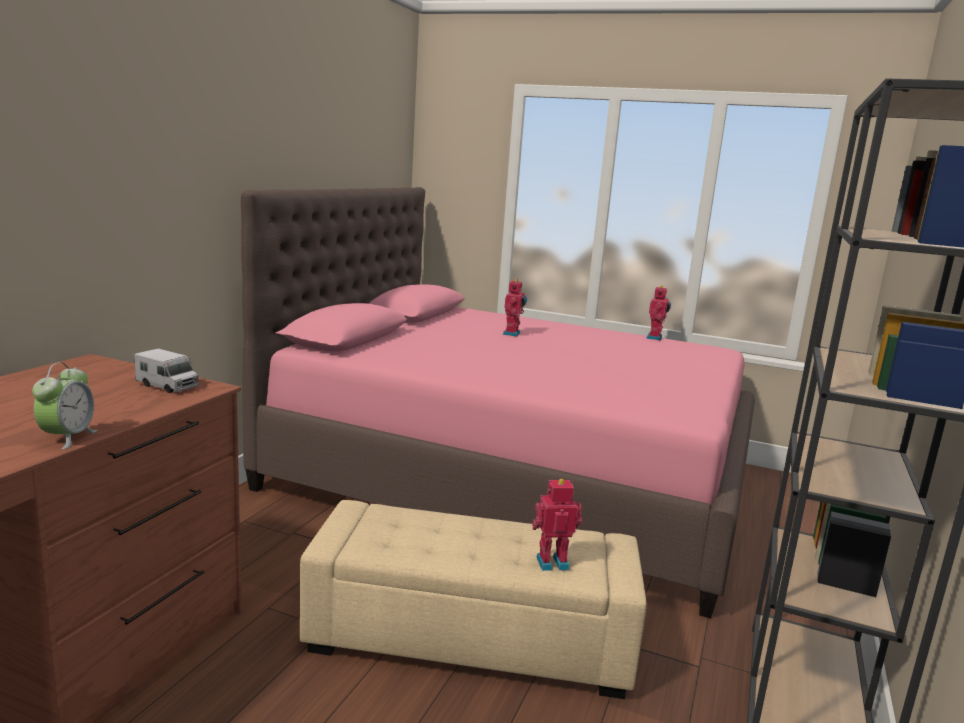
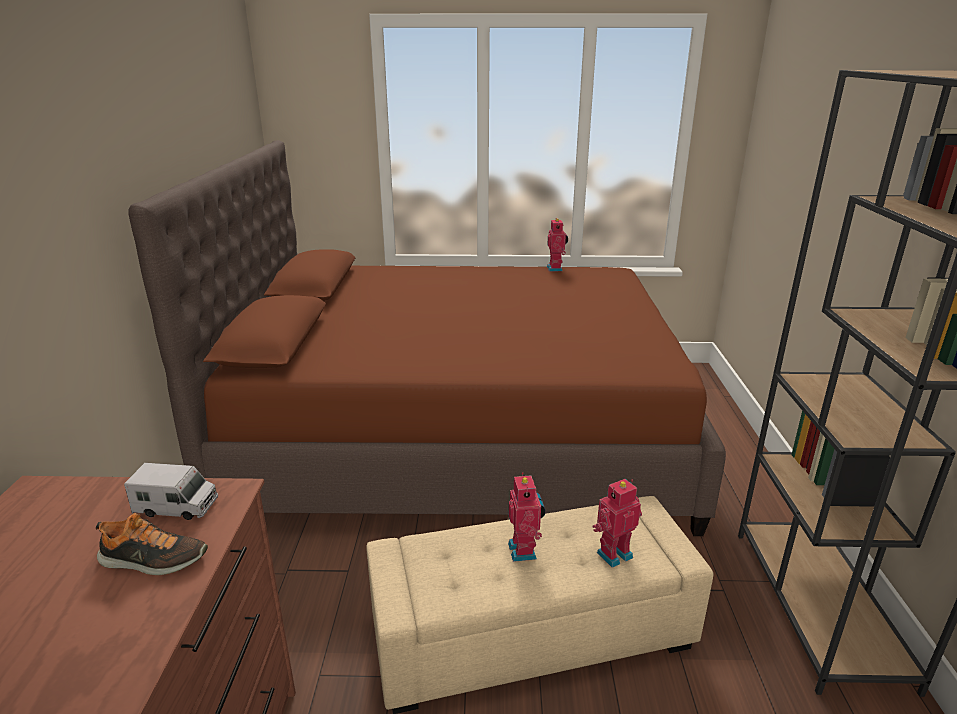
camera: 20 degrees left, 10 degrees up
alarm clock [32,362,98,449] -> none
pink bed [241,187,755,618] -> brown bed [128,140,726,536]
toy robot [503,279,527,336] -> toy robot moved to [508,472,546,562]
none -> shoe [96,513,208,575]

